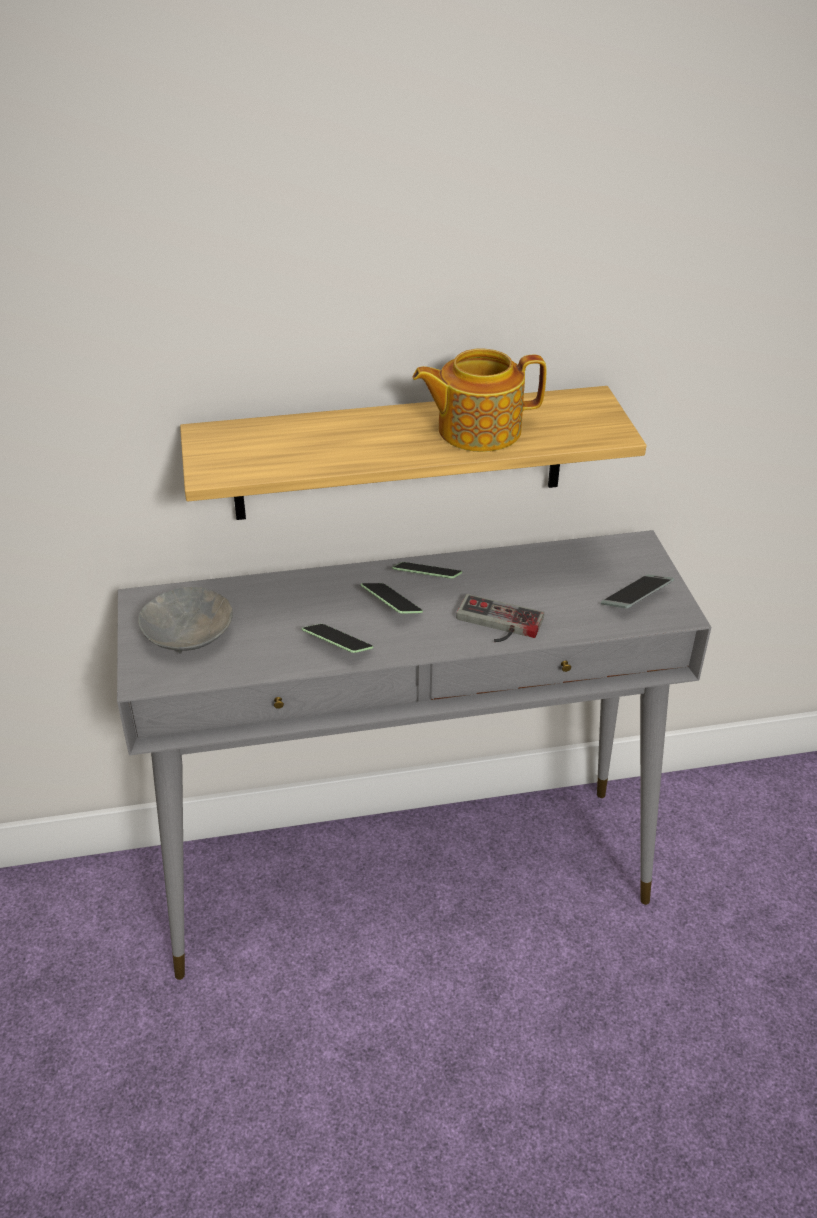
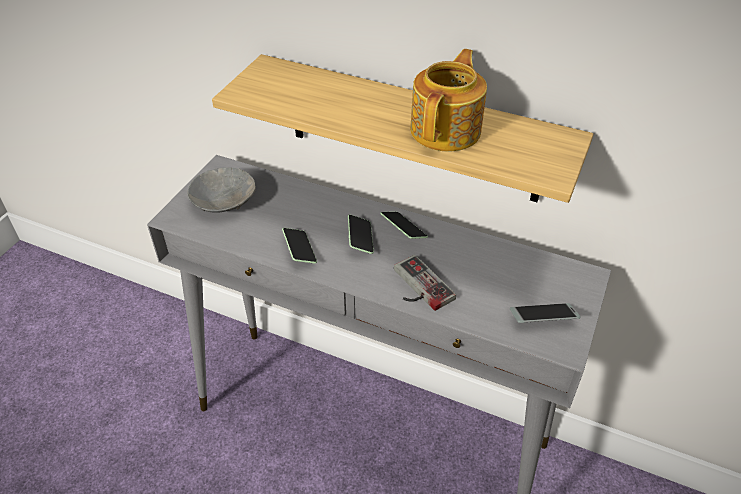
camera: 35 degrees right, 5 degrees up
teapot [413,349,547,452] -> teapot turned 90 degrees clockwise [410,49,487,152]

